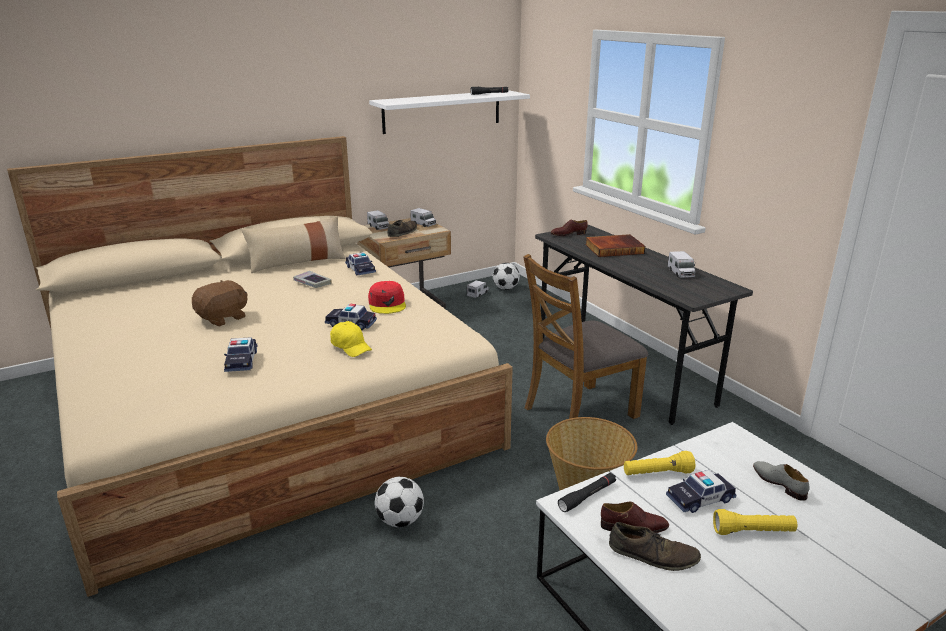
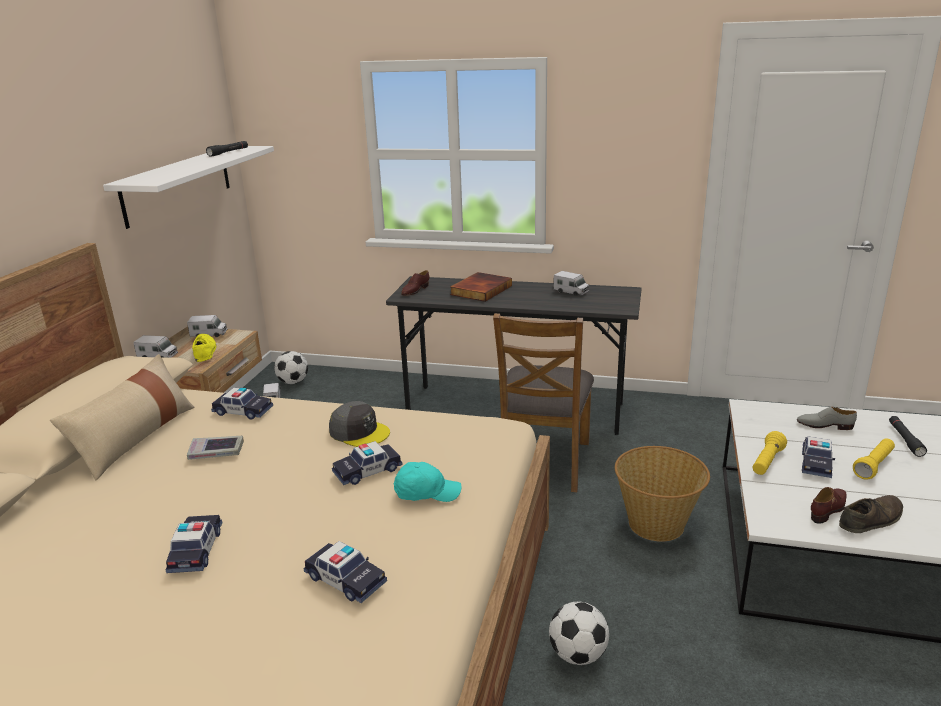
camera: 45 degrees left, 0 degrees up
brown plush toy [192,280,248,326] -> toy car [166,515,222,573]
yellow cap [330,321,372,357] -> turquoise cap [394,462,461,502]
red cap [368,281,406,314] -> grey cap [329,401,390,447]
brown shoe [388,220,417,237] -> yellow shoe [192,334,217,362]
black flashlight [558,473,616,512] -> black flashlight moved to [889,416,927,457]

